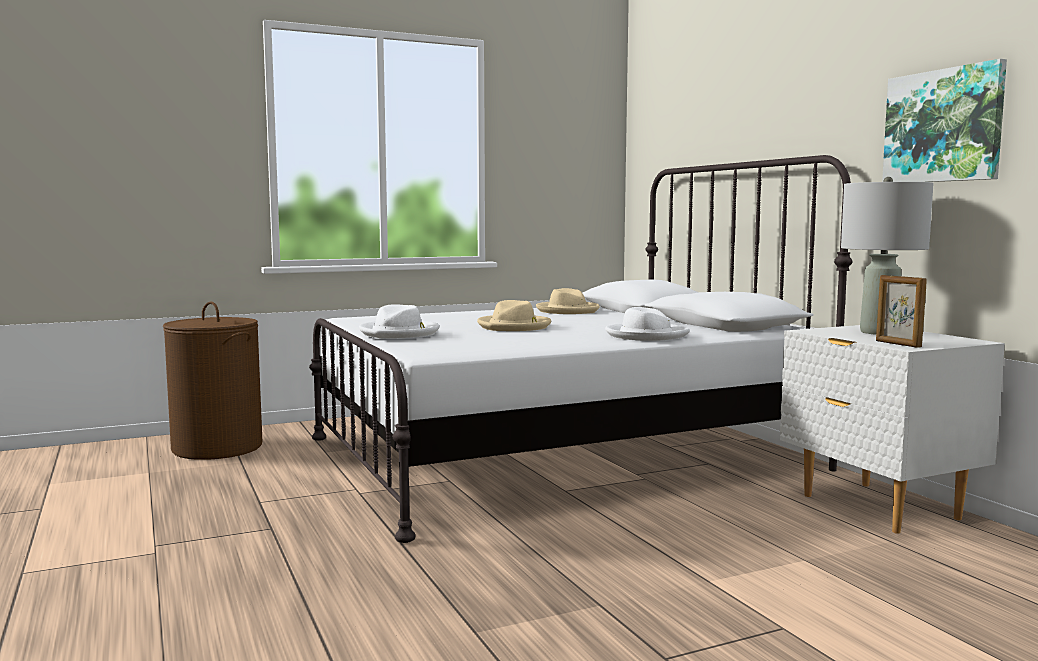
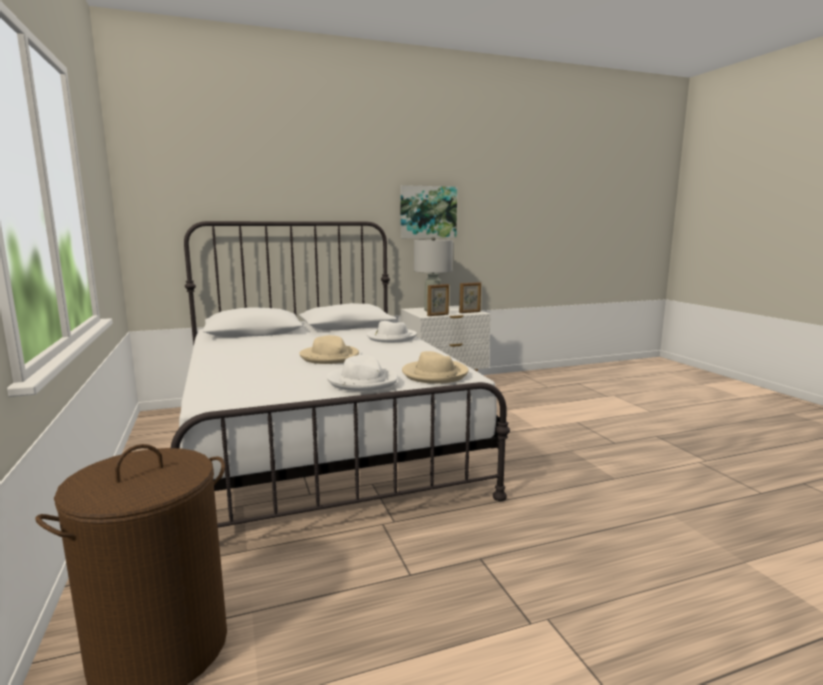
camera: 85 degrees left, 5 degrees up
beige hat [536,288,600,314] -> beige hat moved to [402,351,469,384]
none -> picture frame [427,284,449,316]

